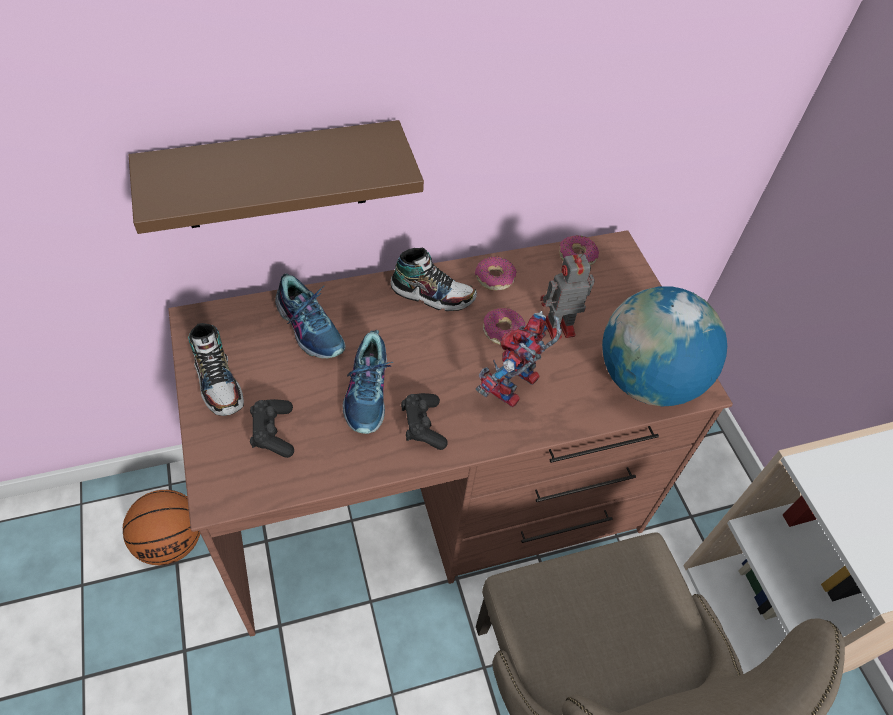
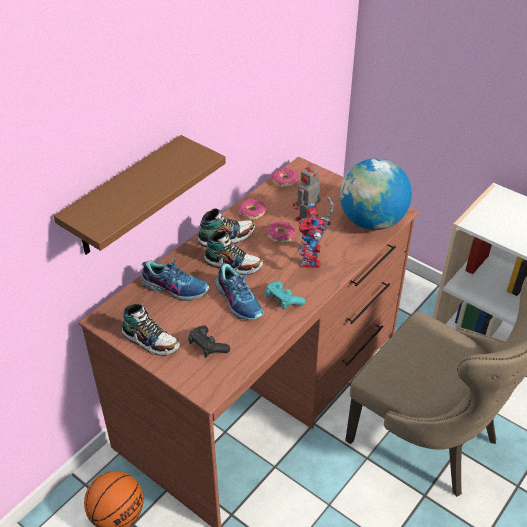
camera: 30 degrees left, 10 degrees down
black game controller [401,393,447,450] -> turquoise game controller [266,281,305,309]
none -> shoe [204,231,263,275]

